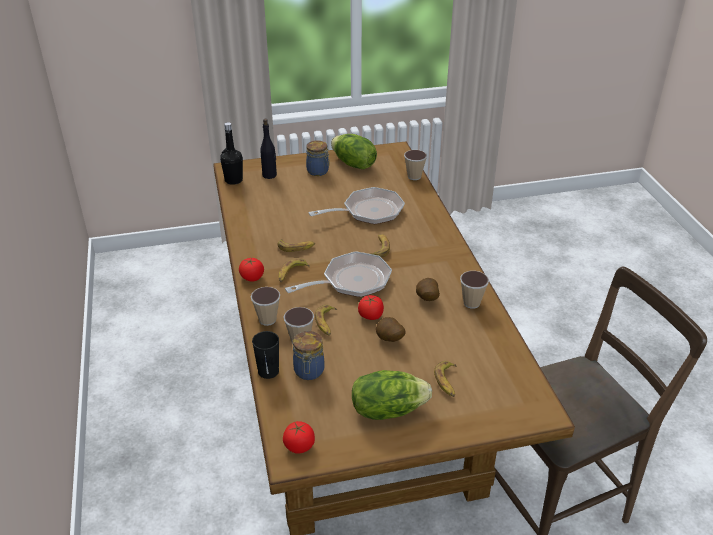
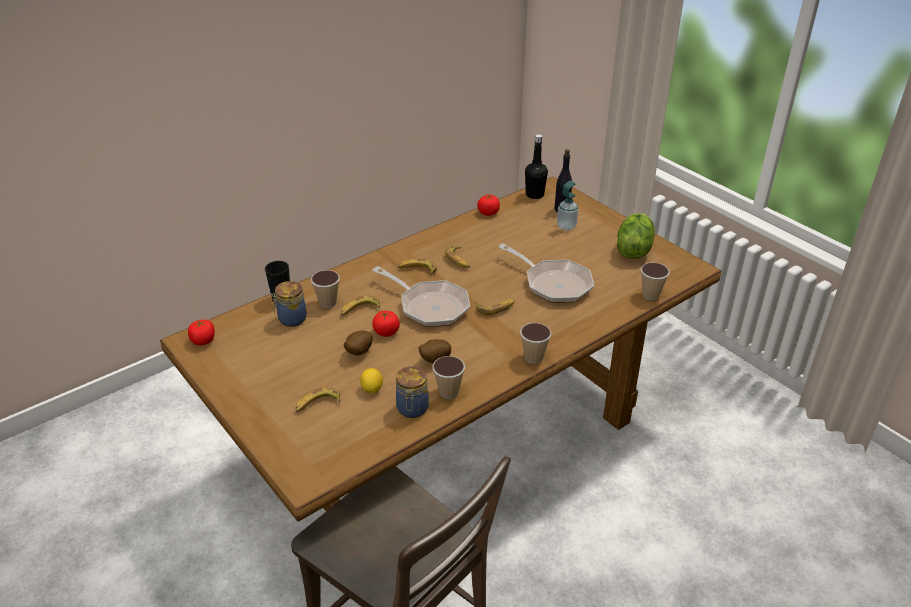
camera: 65 degrees right, 0 degrees up
tomato [239,258,264,282] -> tomato moved to [477,194,500,216]
cup [251,287,280,326] -> cup moved to [520,323,551,364]
jar [306,140,330,176] -> jar moved to [396,366,429,418]
lettuce [352,370,432,420] -> none
none -> lemon [360,368,383,393]
none -> soap dispenser [557,180,578,231]

